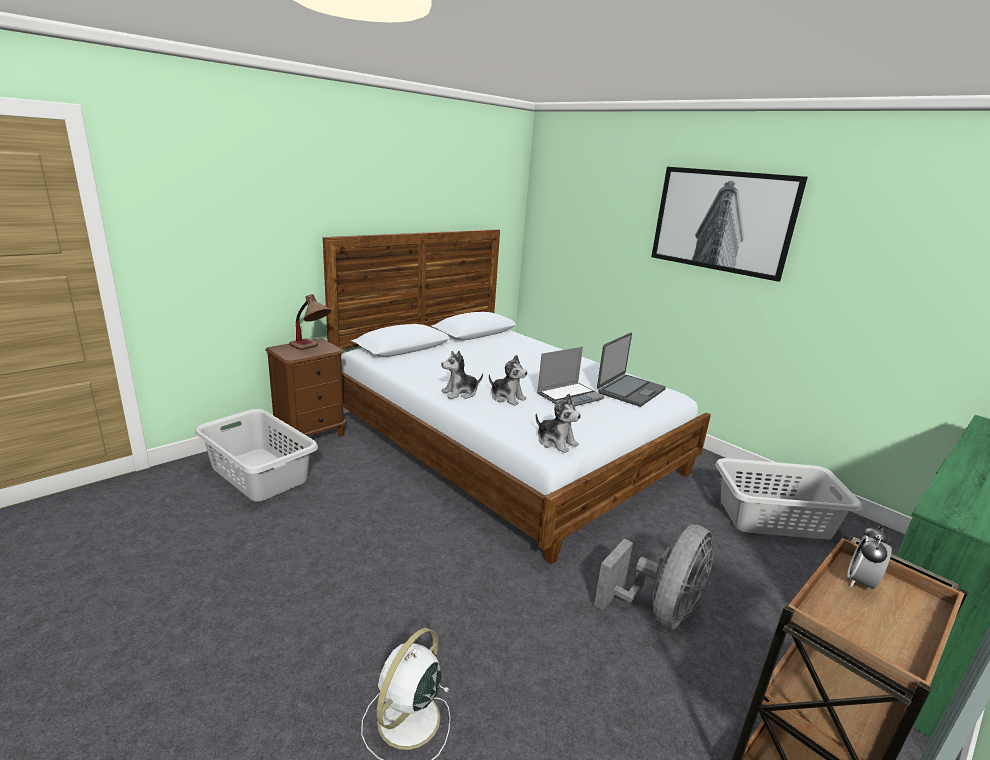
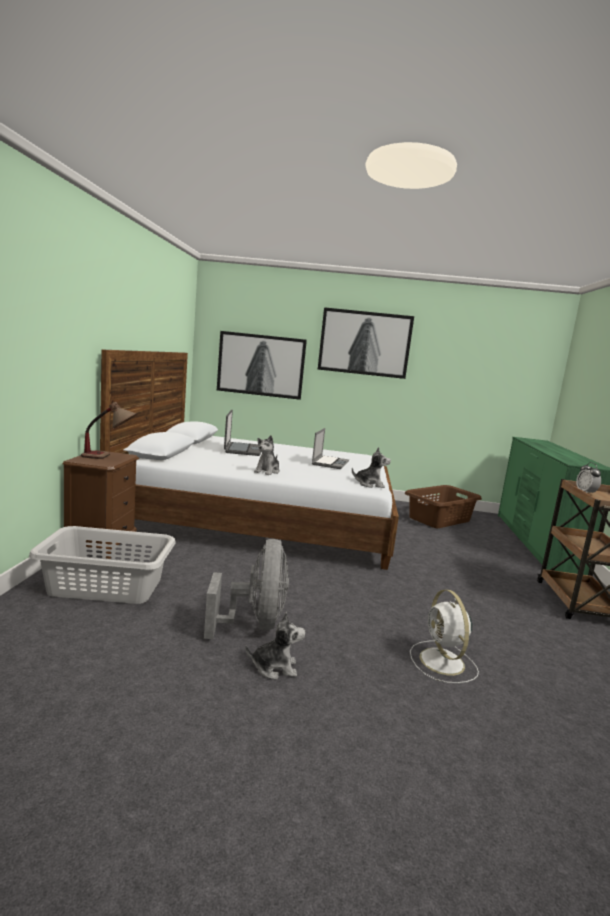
camera: 40 degrees left, 10 degrees down
plush toy [489,355,527,406] -> plush toy moved to [245,612,306,680]
grey fan [594,524,714,629] -> grey fan moved to [204,539,289,639]
laptop [597,333,666,407] -> laptop moved to [224,410,261,456]
grey laundry basket [715,458,862,539] -> brown laundry basket [405,485,482,528]
none -> picture [217,331,307,400]

